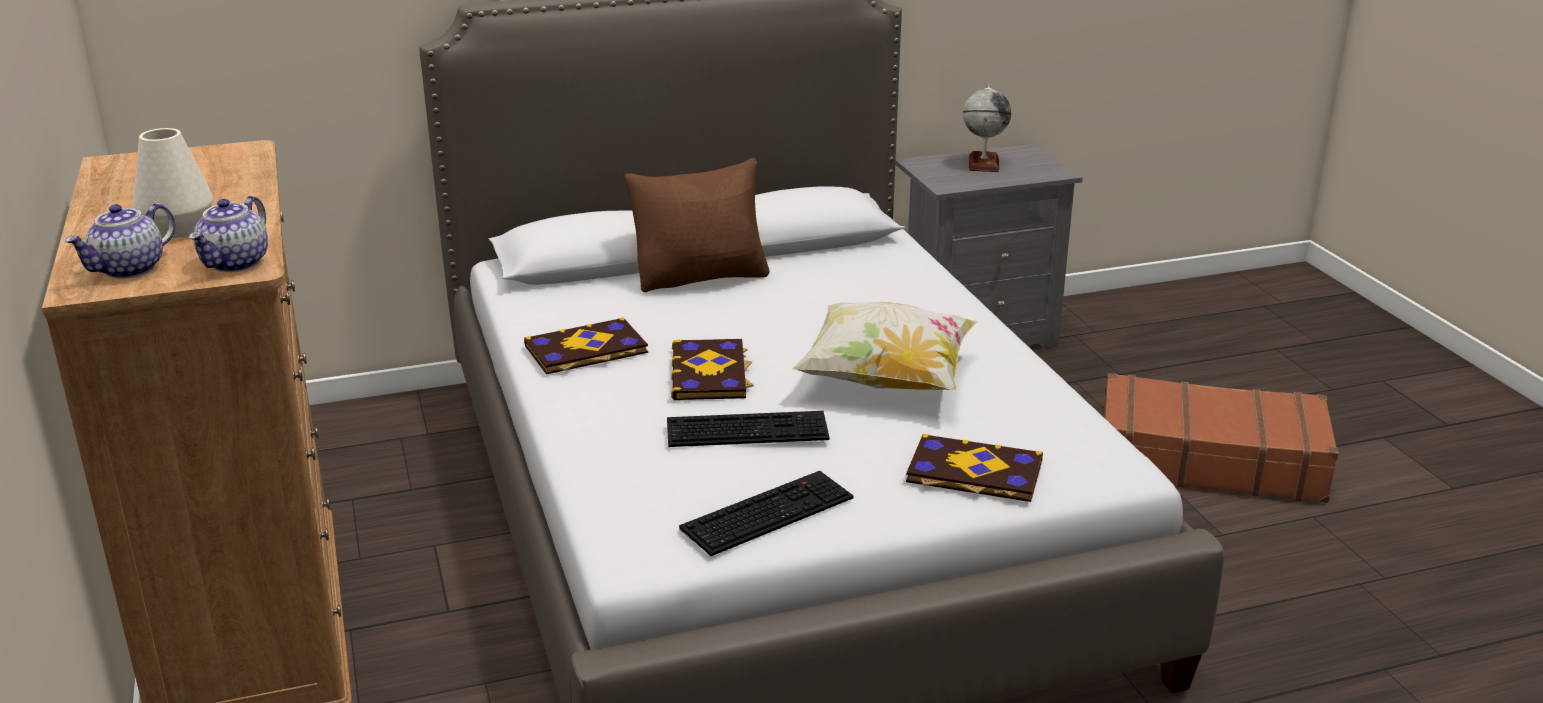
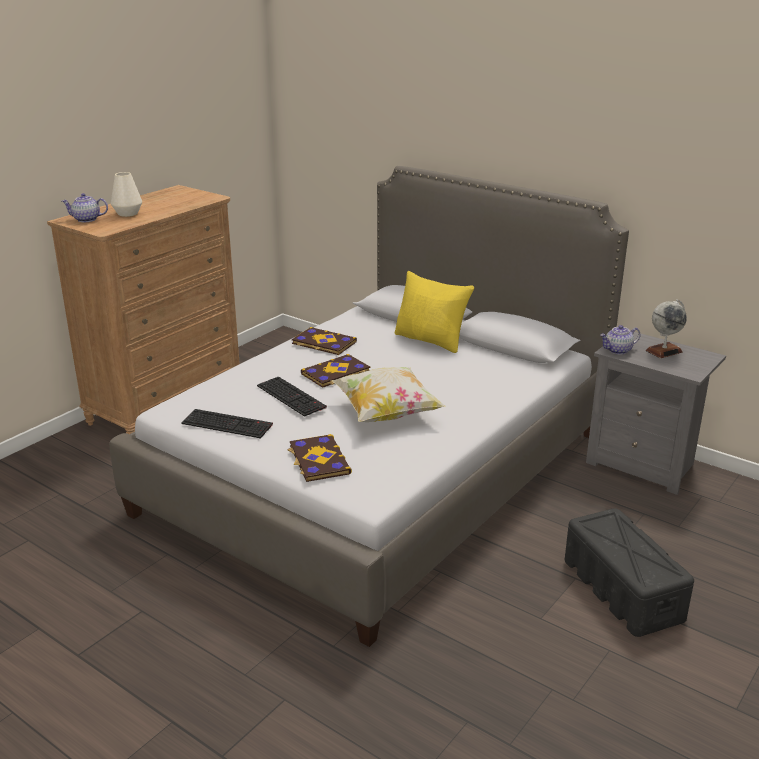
camera: 55 degrees right, 0 degrees up
teapot [189,196,268,272] -> teapot moved to [600,325,641,355]
brown pillow [624,158,770,292] -> yellow pillow [395,271,474,353]
brown suitcase [1103,373,1339,503] -> black storage box [565,508,694,637]

